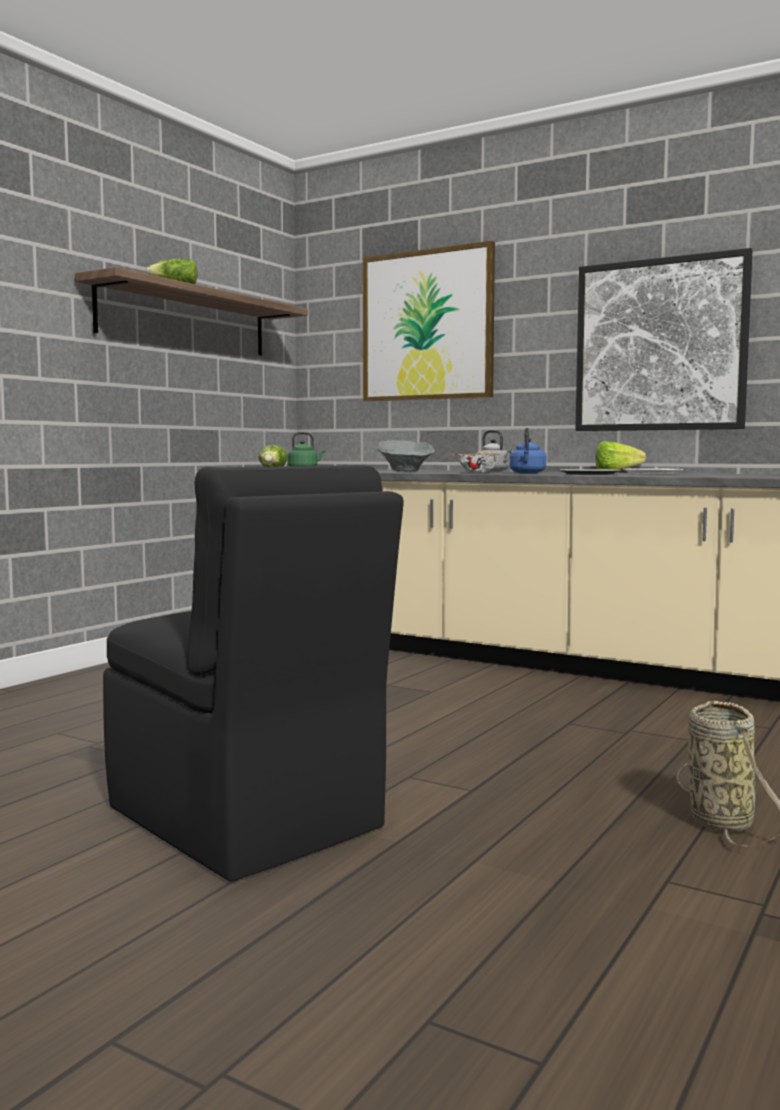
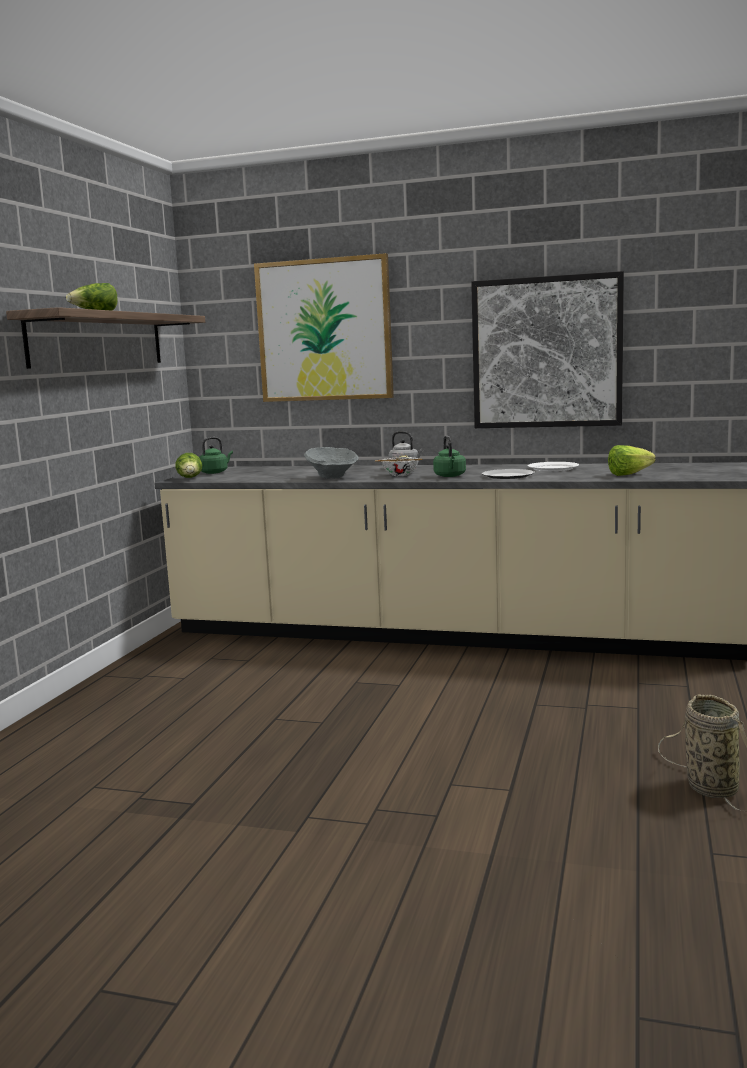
camera: 15 degrees left, 5 degrees up
black chair [103,465,404,881] -> none
blue kettle [510,428,546,474] -> green kettle [433,436,466,477]
lettuce [595,441,646,470] -> lettuce moved to [608,445,656,476]

